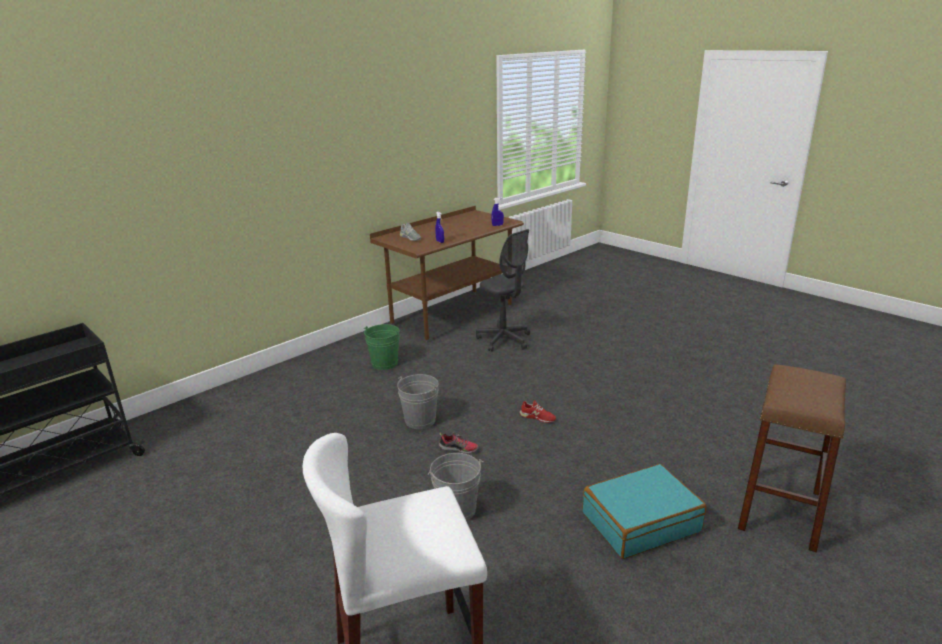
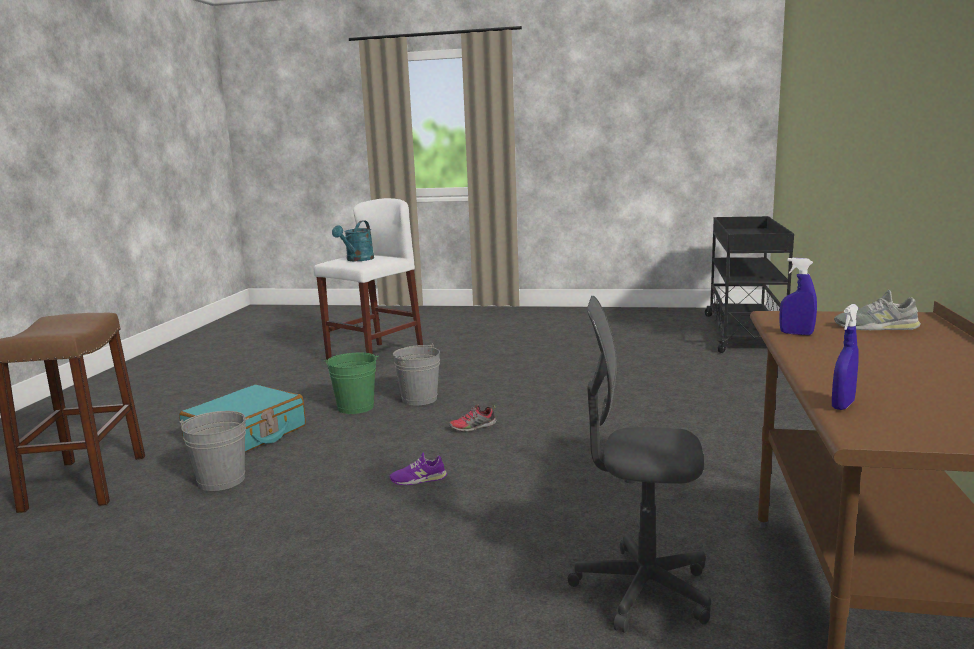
camera: 145 degrees right, 10 degrees down
green bucket [364,324,400,370] -> green bucket moved to [324,353,379,414]
grey bucket [397,374,439,429] -> grey bucket moved to [180,411,249,491]
red shoe [520,400,556,423] -> purple shoe [390,453,447,485]
none -> turquoise watering can [332,220,374,261]

